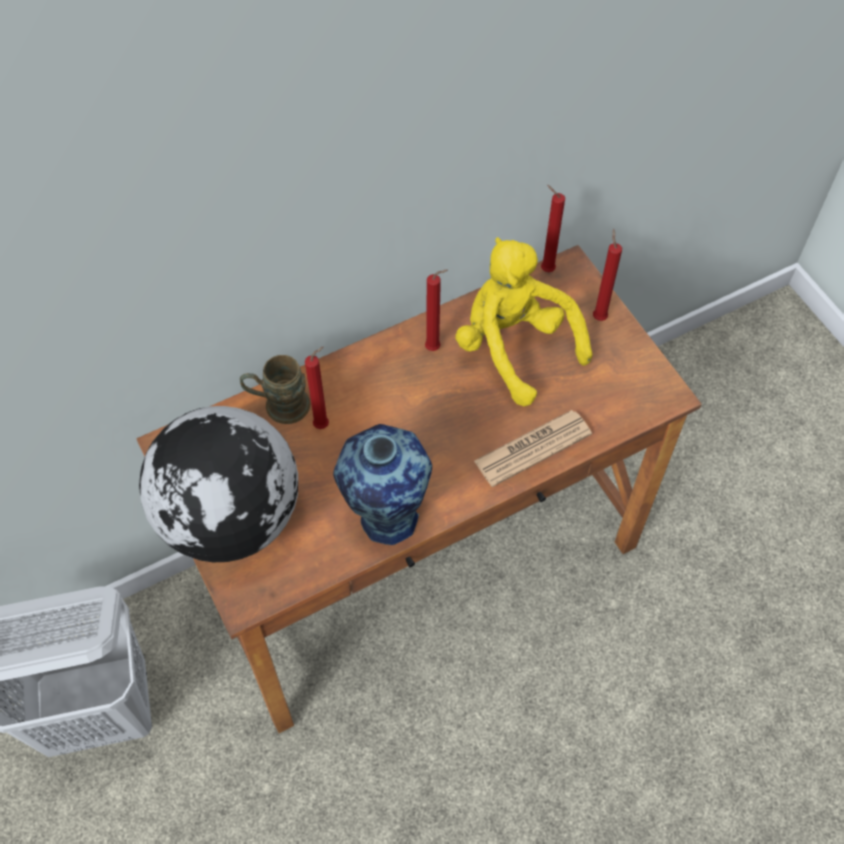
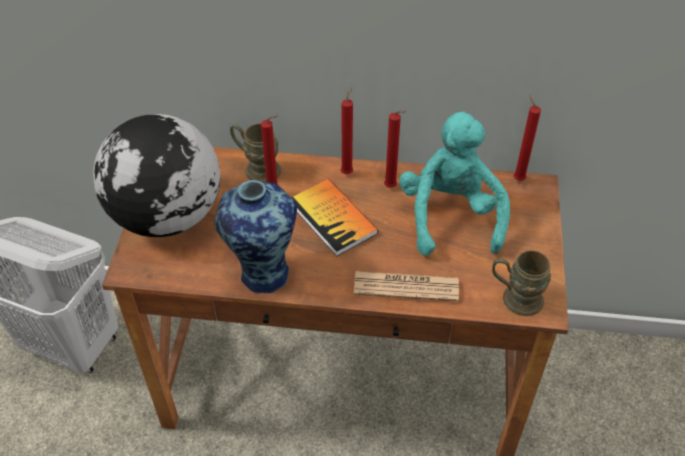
camera: 35 degrees right, 10 degrees down
yellow plush toy [456,237,593,406] -> turquoise plush toy [399,111,510,256]
red candle [593,229,622,321] -> red candle moved to [341,87,353,174]
none -> book [291,179,378,256]
none -> brown mug [492,250,551,316]

